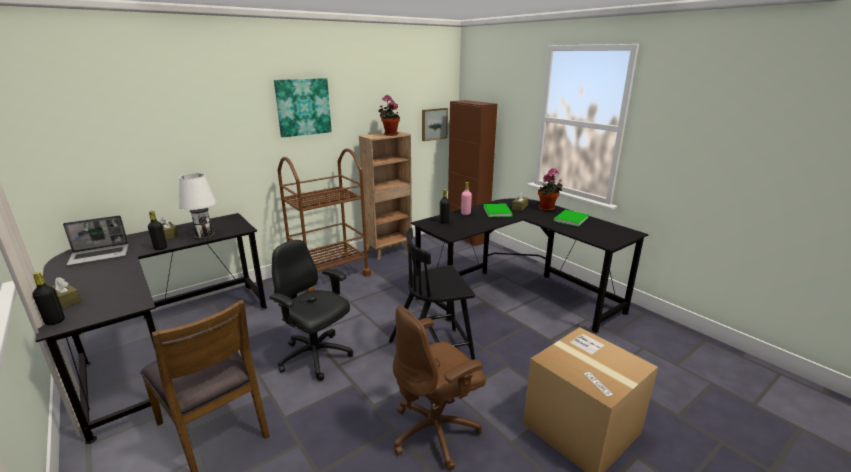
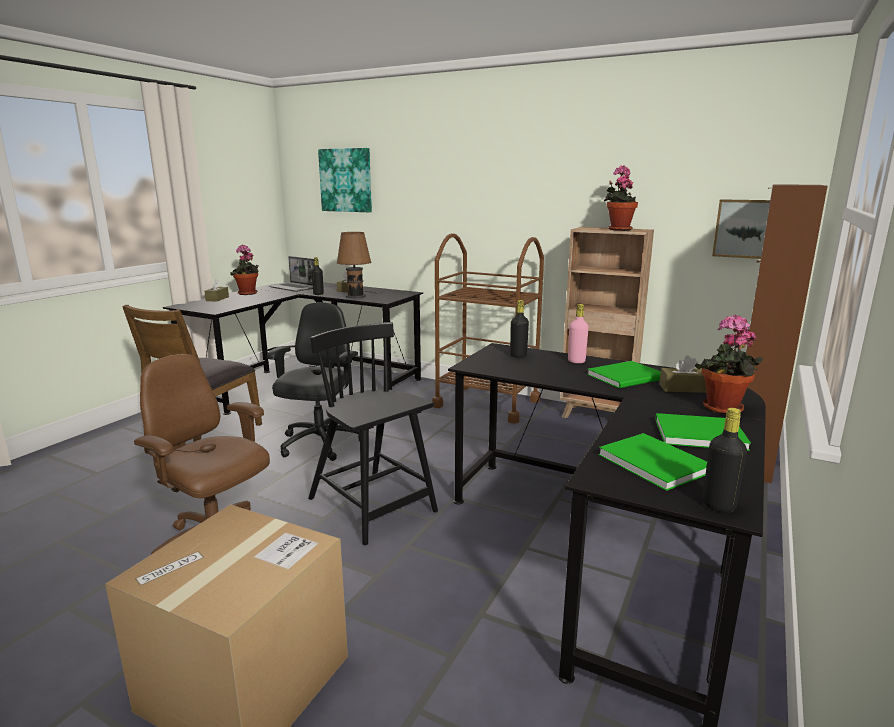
camera: 65 degrees right, 5 degrees down
black bottle [32,272,65,325] -> black bottle moved to [703,408,747,513]
white table lamp [179,173,217,240] -> brown table lamp [337,232,383,298]
picture [274,78,332,137] -> picture moved to [318,148,372,212]
none -> potted plant [230,244,259,295]
none -> green book [599,433,707,491]

